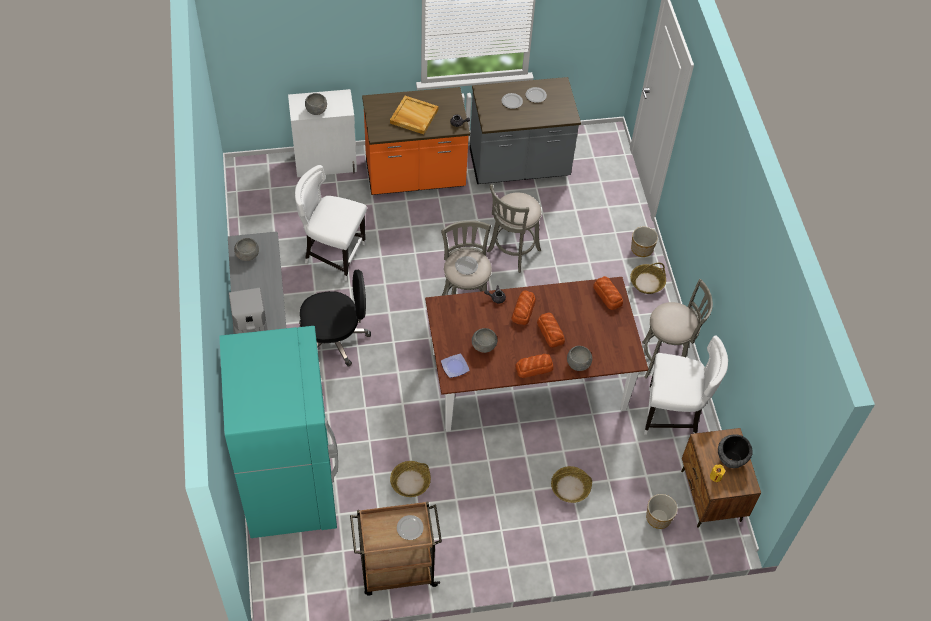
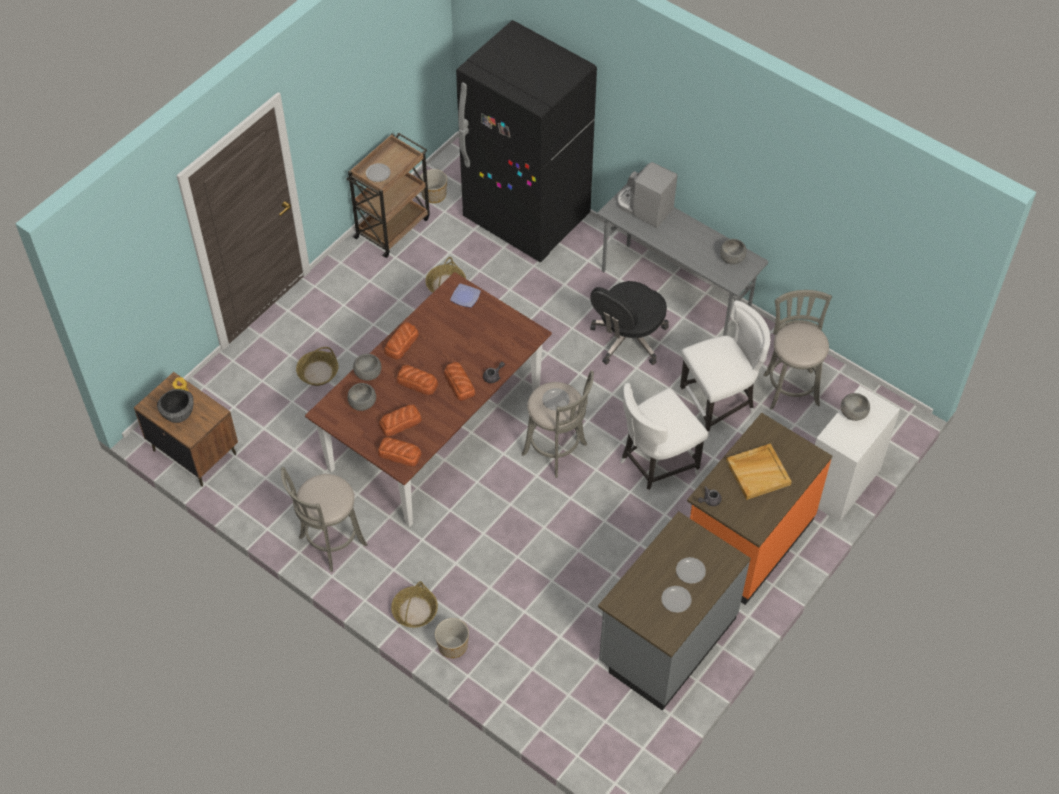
camera: 140 degrees right, 0 degrees up
turquoise fridge [219,326,338,538] -> black fridge [456,20,597,262]
grey bowl [472,328,497,353] -> grey bowl moved to [348,383,376,411]
grey stool [487,184,542,273] -> grey stool moved to [763,290,832,410]
white chair [644,335,728,435] -> white chair moved to [620,383,708,496]
planter [646,494,677,529] -> planter moved to [420,169,447,203]
none -> bread [379,404,422,436]

